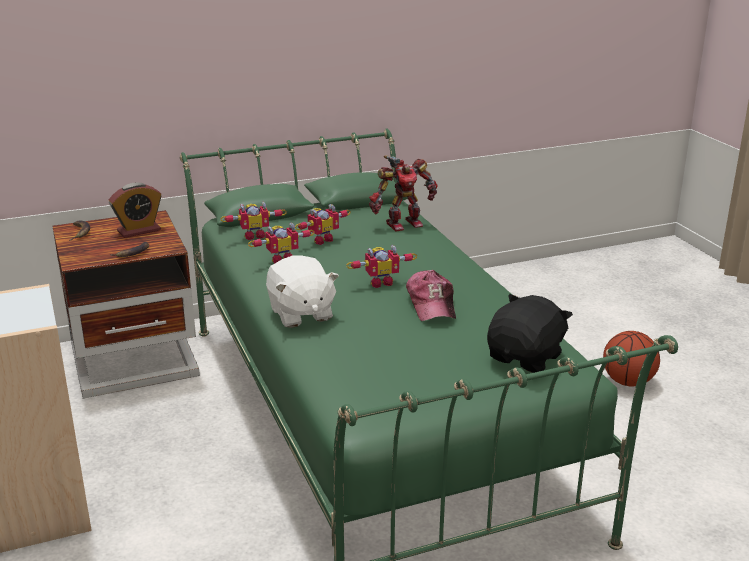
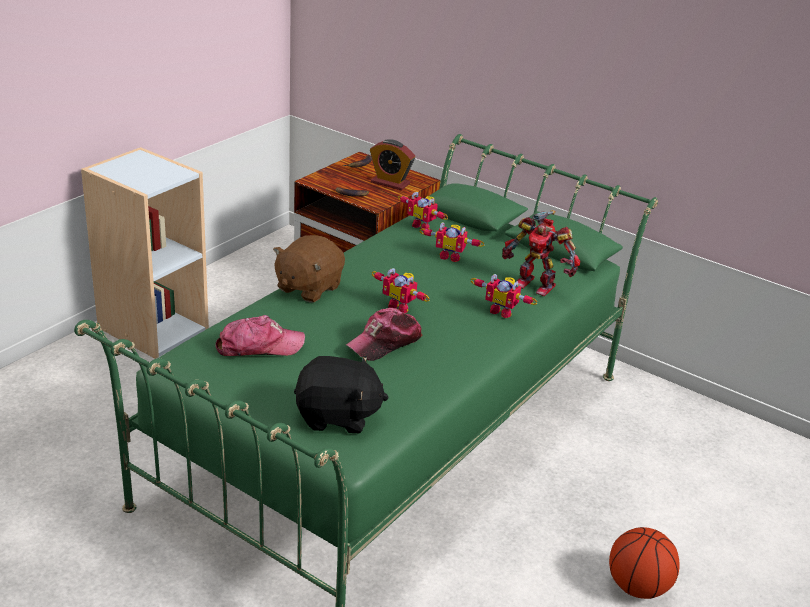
camera: 55 degrees right, 5 degrees up
toy robot [248,223,315,263] -> toy robot moved to [471,274,537,318]
white plush toy [266,255,339,328] -> brown plush toy [273,235,345,302]
none -> cap [216,315,305,356]

